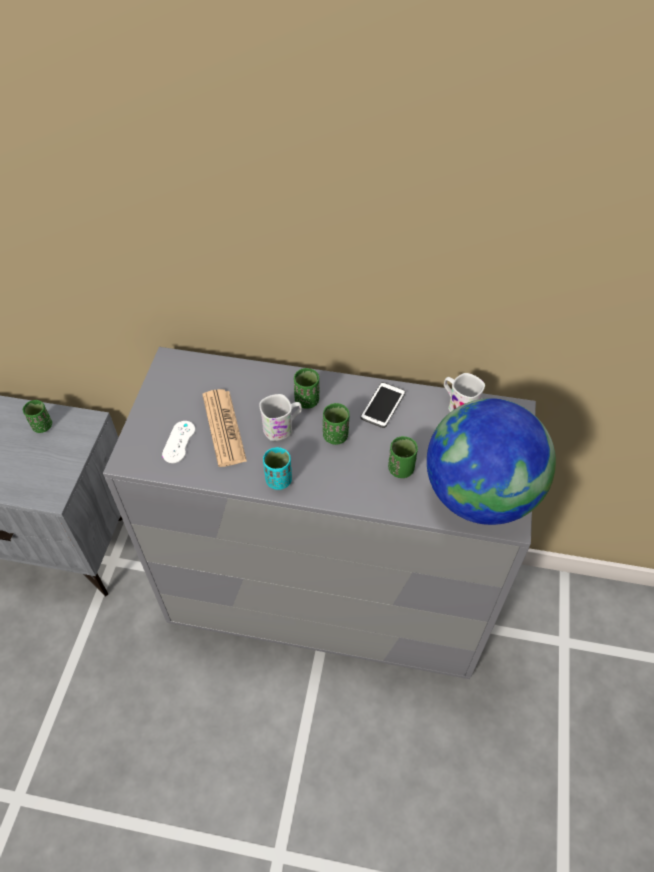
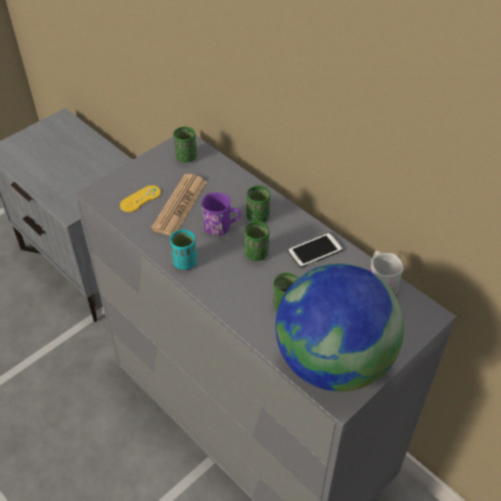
camera: 35 degrees right, 5 degrees down
green cup [23,400,52,433] -> green cup moved to [174,127,197,162]
white game controller [162,421,195,463] -> yellow game controller [120,185,161,212]
white mug [259,394,302,441] -> purple mug [202,193,241,235]

